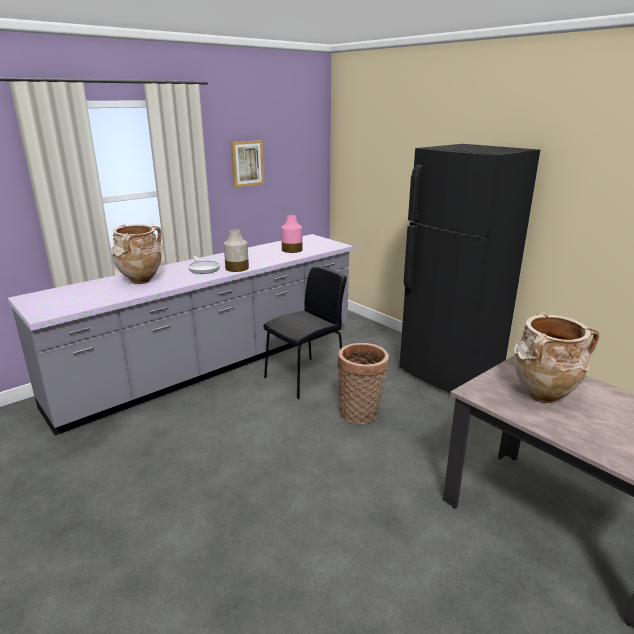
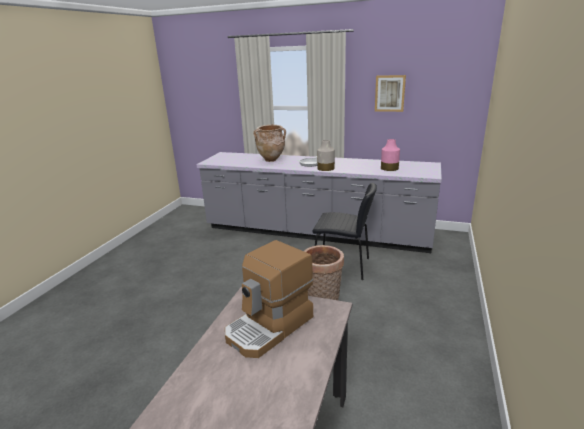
camera: 60 degrees right, 0 degrees up
black fridge [399,144,540,393] -> none
beige vase [514,312,600,403] -> coffee machine [225,240,313,358]

